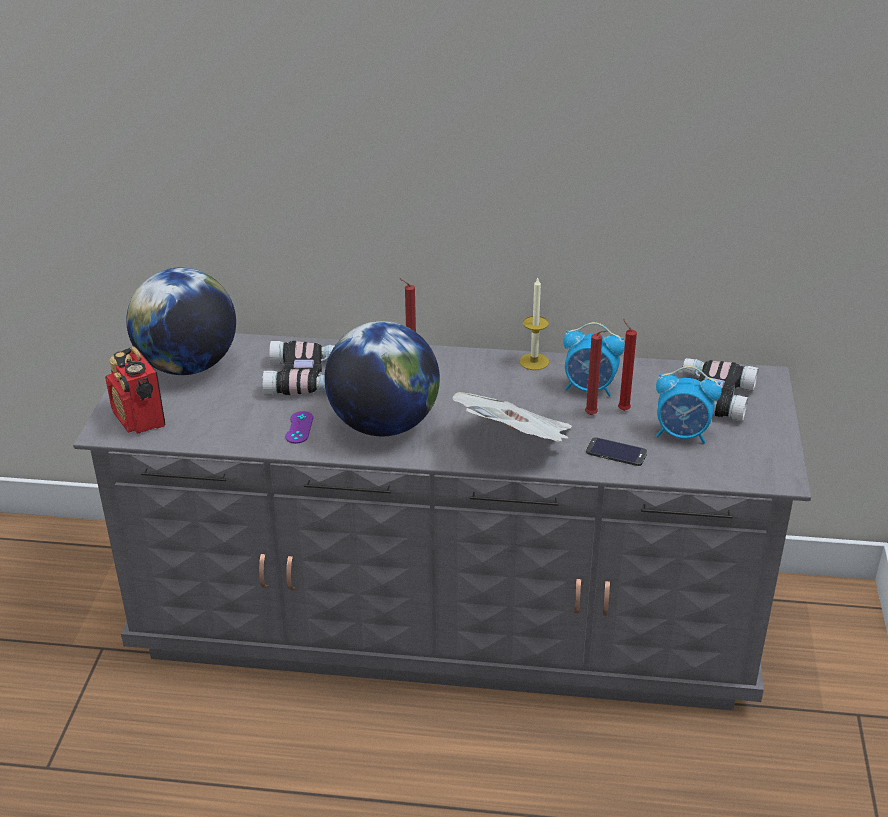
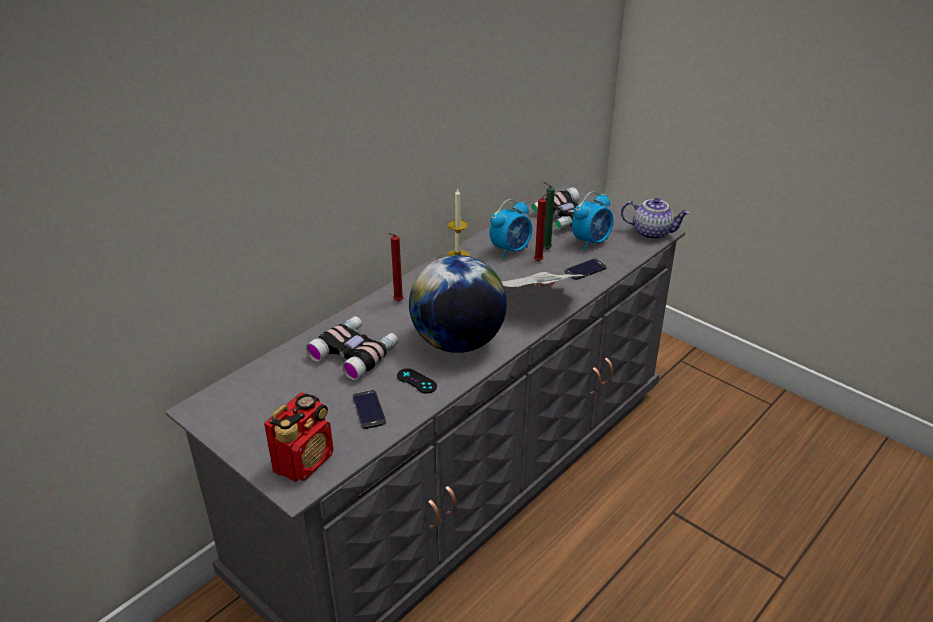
camera: 55 degrees left, 0 degrees up
radio [105,347,166,434] -> radio turned 60 degrees counterclockwise [264,392,334,482]
globe [126,268,236,375] -> none
purple game controller [285,411,313,444] -> black game controller [397,368,437,394]
red candle [618,319,637,411] -> green candle [543,182,555,249]
none -> phone [353,390,386,429]
none -> teapot [621,198,690,240]

